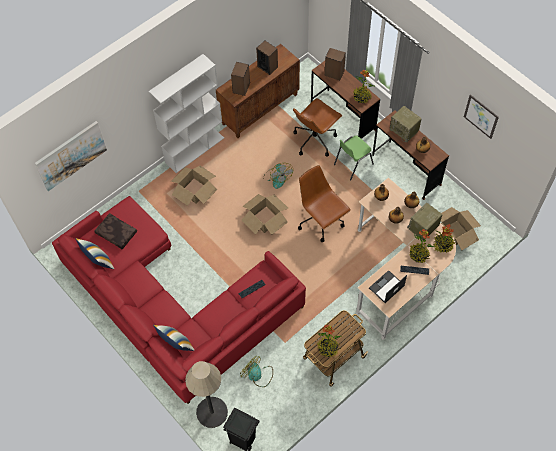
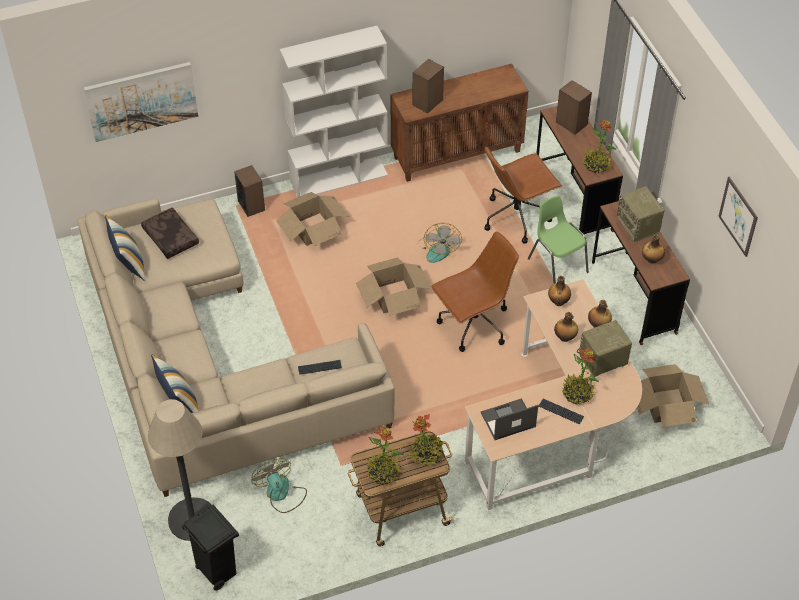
camera: 20 degrees right, 10 degrees down
red sofa [52,196,306,404] -> beige sofa [78,198,395,497]
speaker [256,41,278,75] -> speaker moved to [234,165,265,217]
brown office chair [298,165,351,242] -> brown office chair turned 75 degrees clockwise [431,231,519,352]
green chair [334,135,374,181] -> green chair turned 75 degrees clockwise [528,195,589,284]
potted plant [433,224,455,253] -> potted plant moved to [409,414,444,466]

